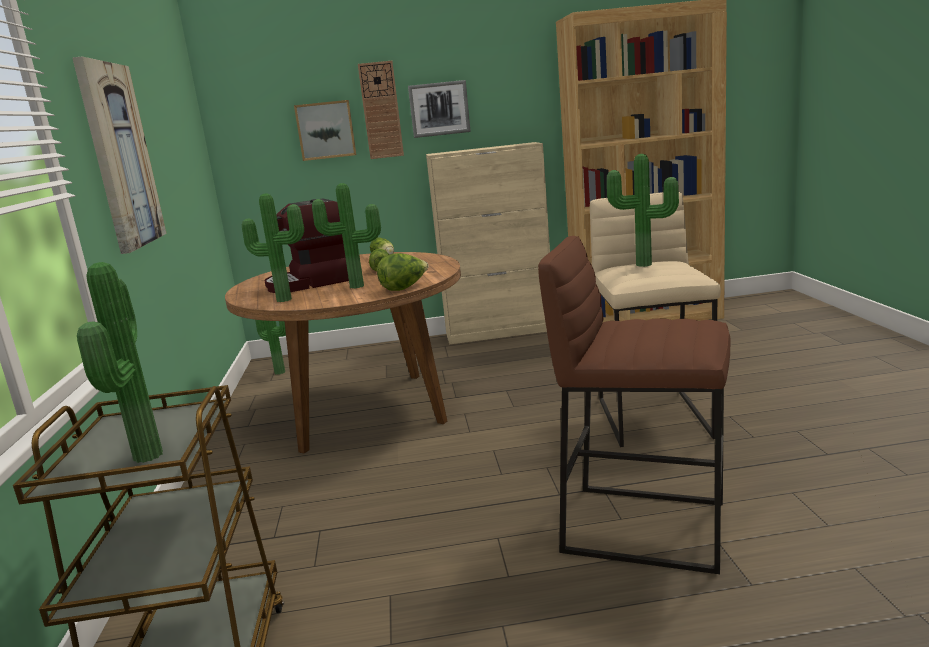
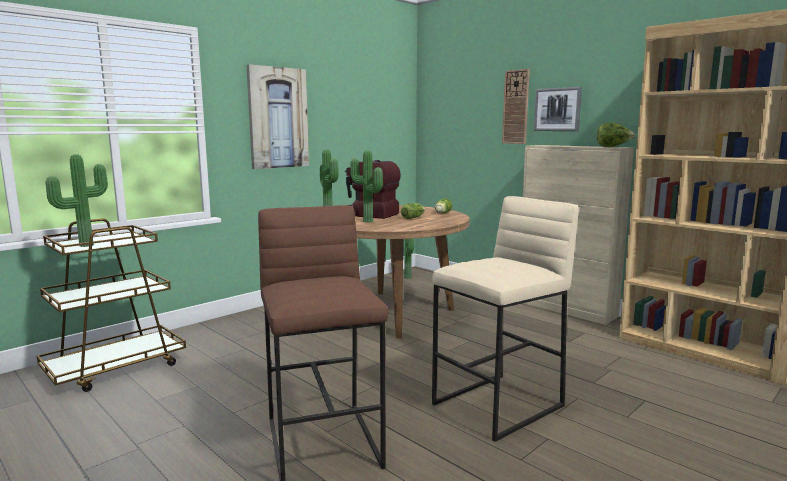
camera: 50 degrees right, 5 degrees down
picture [294,100,356,161] -> none
lettuce [377,253,428,291] -> lettuce moved to [597,122,636,147]
potted plant [607,154,679,267] -> none

